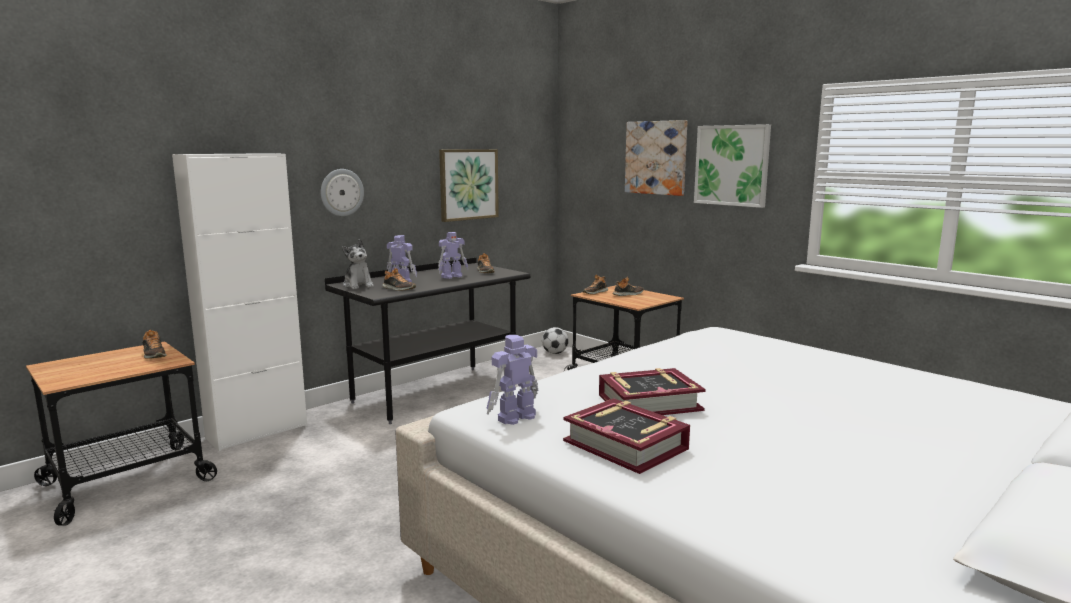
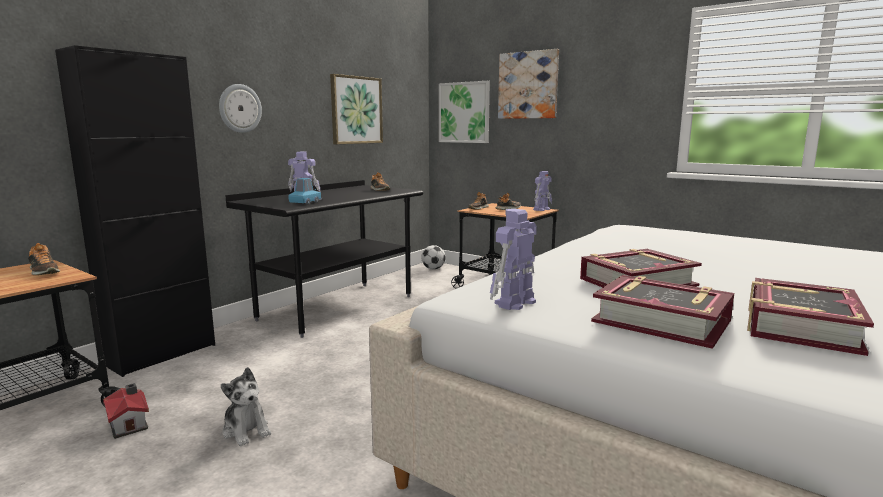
camera: 10 degrees left, 0 degrees up
white cabinet [172,153,307,451] -> black cabinet [55,45,215,377]
plush toy [342,239,374,289] -> plush toy moved to [221,367,271,446]
shoe [382,268,416,291] -> blue toy car [288,178,322,204]
toy robot [438,232,468,279] -> toy robot moved to [533,171,552,211]
picture [694,124,771,208] -> picture moved to [439,81,490,143]
none -> toy house [103,383,149,439]
none -> book [747,278,874,356]

